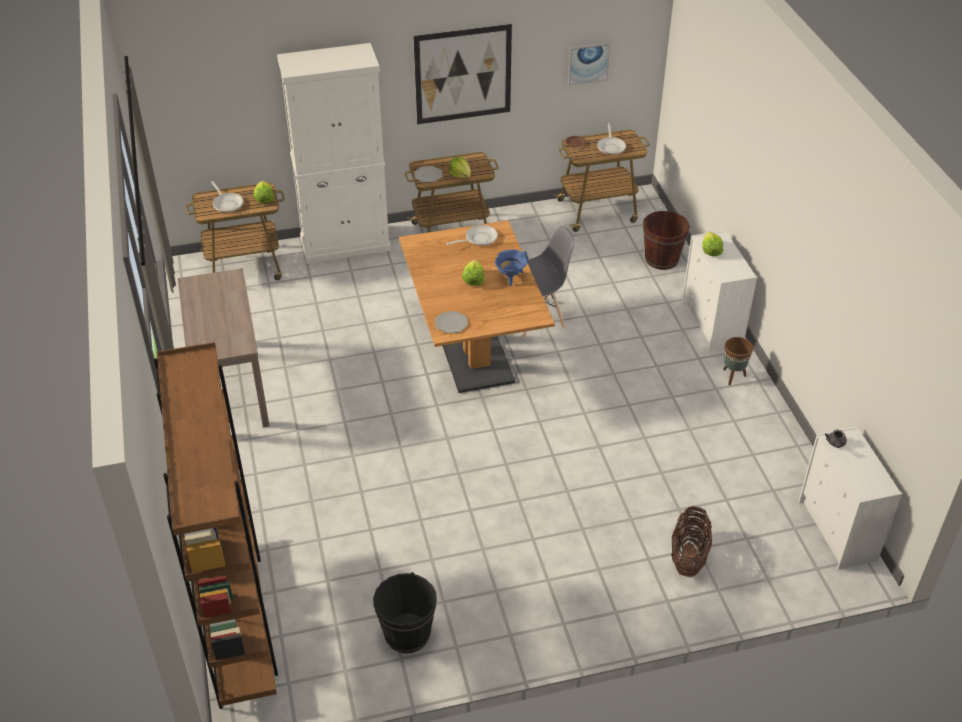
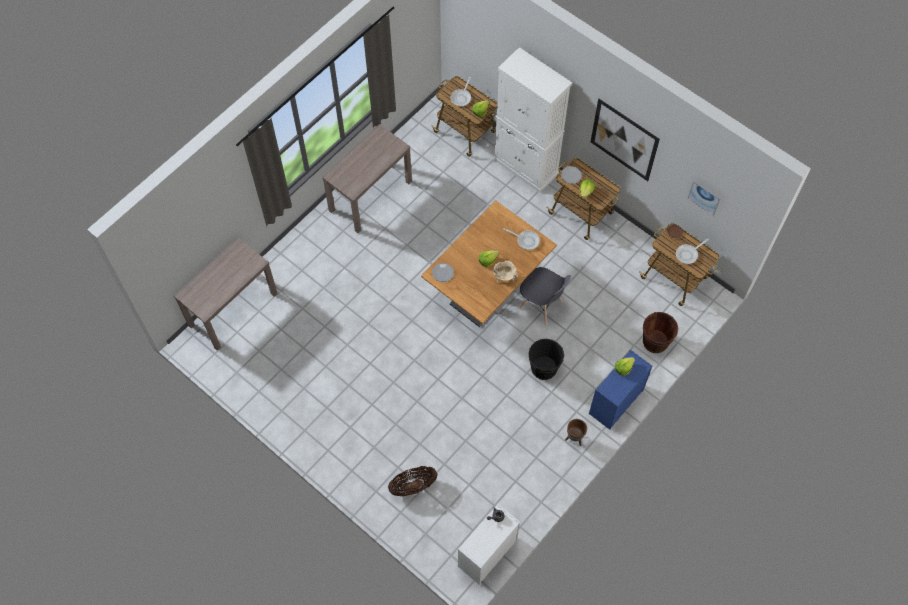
camera: 55 degrees right, 20 degrees up
brown bookcase [154,342,278,709] -> brown console table [174,238,277,351]
black bucket [373,572,437,653] -> black bucket moved to [529,339,564,380]
blue cooking pot [495,250,528,286] -> beige cooking pot [493,260,518,283]
white dresser [682,230,757,350] -> blue dresser [589,350,652,430]

